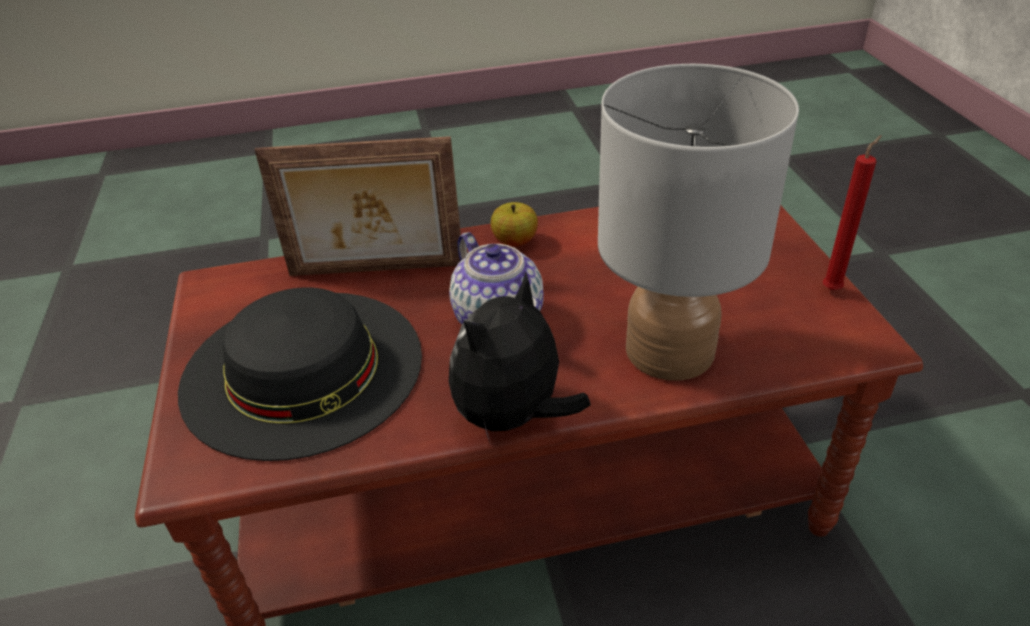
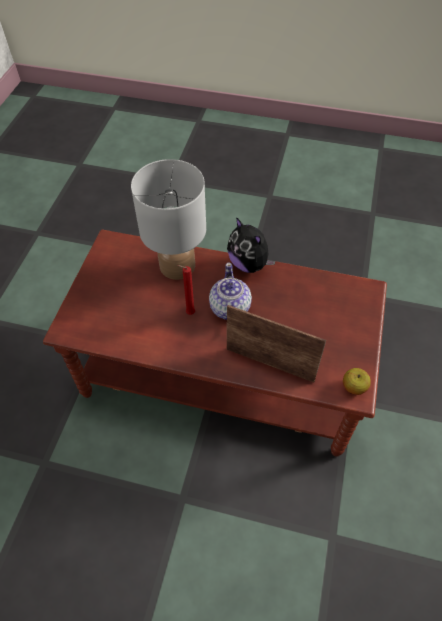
camera: 155 degrees left, 15 degrees up
black hat [178,287,422,461] -> none
plush toy [449,272,591,445] -> plush toy turned 75 degrees clockwise [227,217,276,273]
apple [490,202,538,247] -> apple moved to [343,368,371,395]
red candle [823,135,882,290] -> red candle moved to [177,265,195,315]

